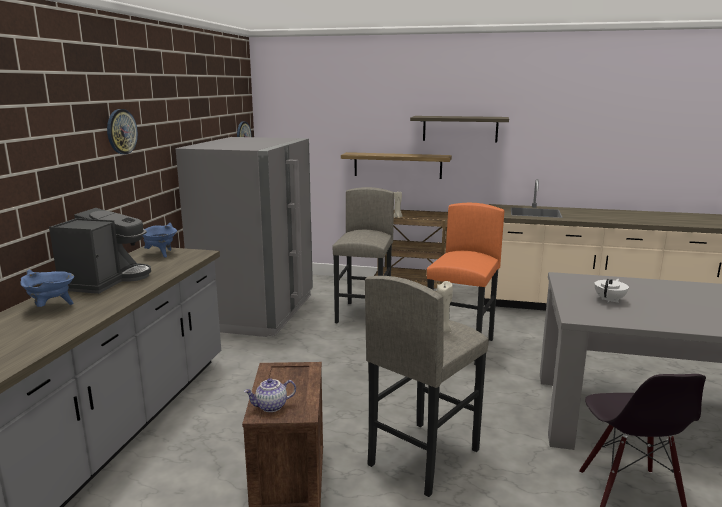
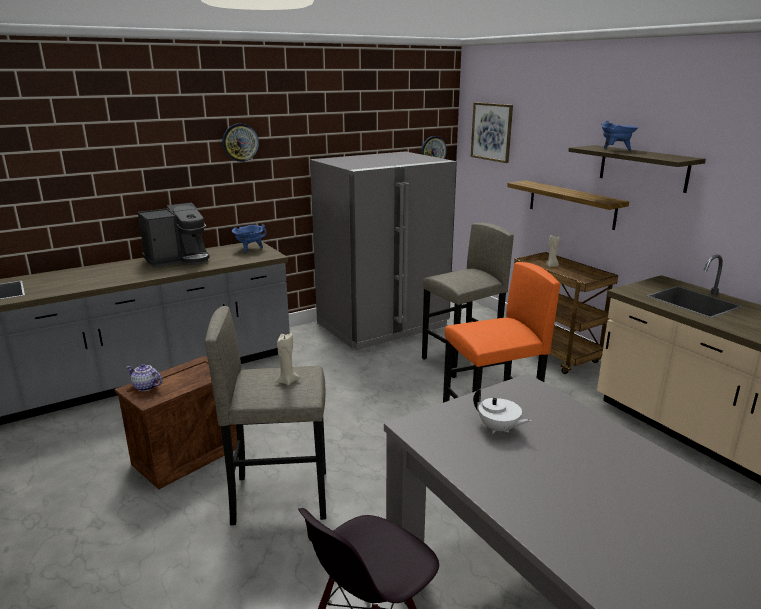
camera: 45 degrees right, 5 degrees up
blue cooking pot [20,270,74,307] -> blue cooking pot moved to [601,120,638,151]
white teapot [594,279,629,303] -> white teapot turned 45 degrees clockwise [473,389,532,434]
none -> picture [471,102,513,163]

